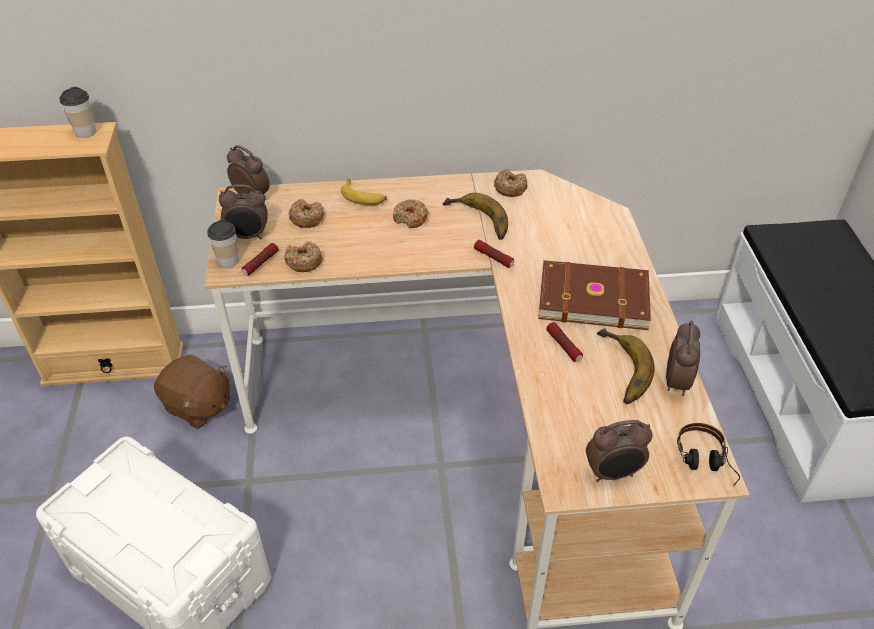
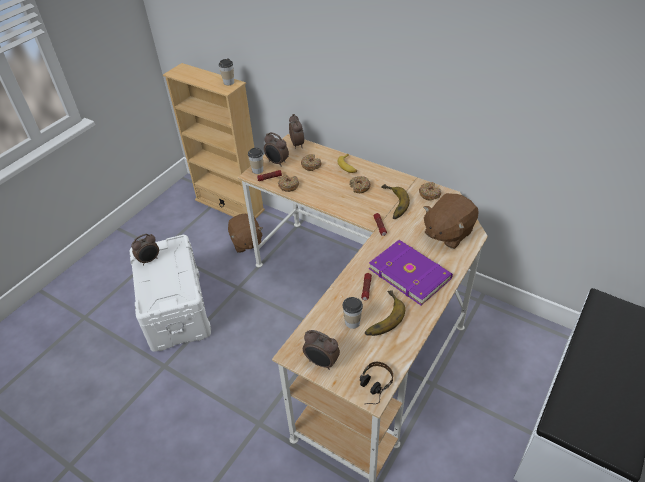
camera: 40 degrees right, 0 degrees up
brown book [538,260,651,330] -> purple book [369,240,453,305]
alarm clock [666,320,700,396] -> alarm clock moved to [131,234,159,265]
none -> cup [343,297,363,329]
none -> brown plush toy [423,193,479,249]

